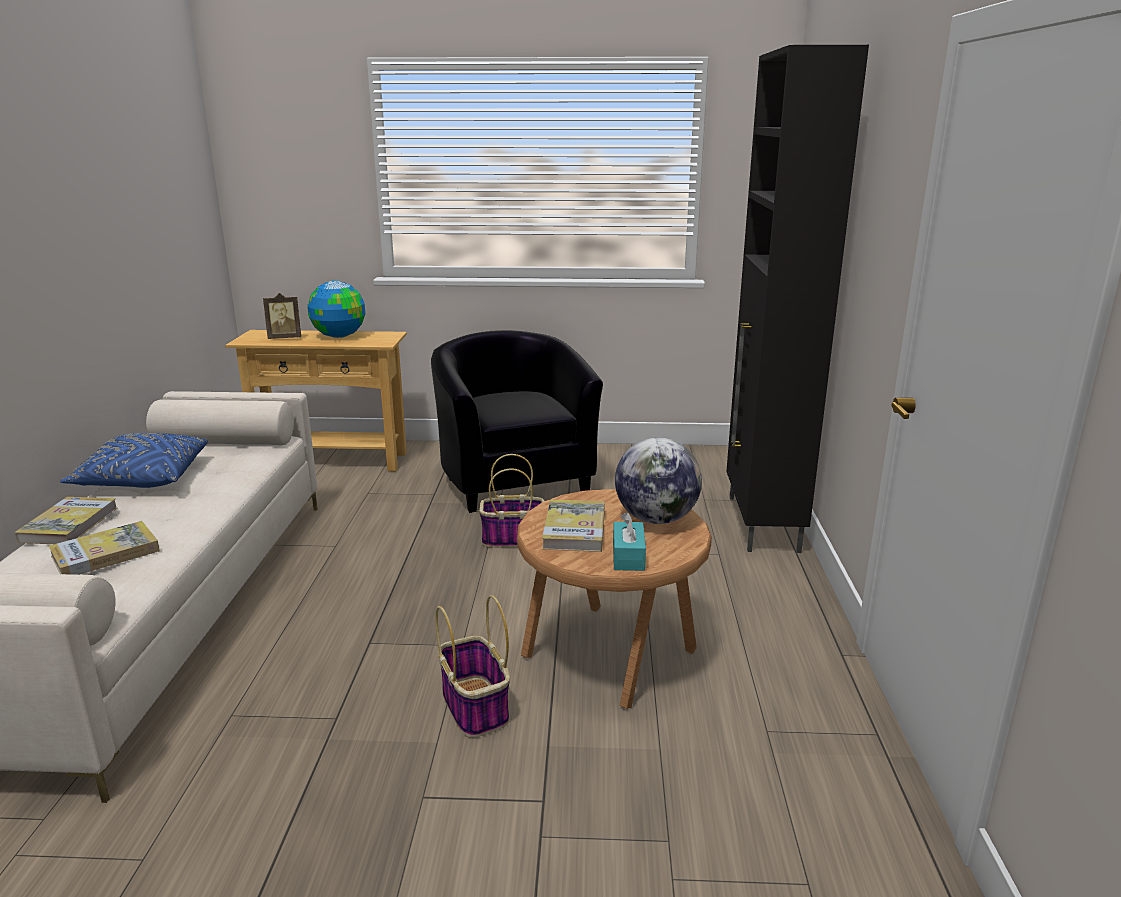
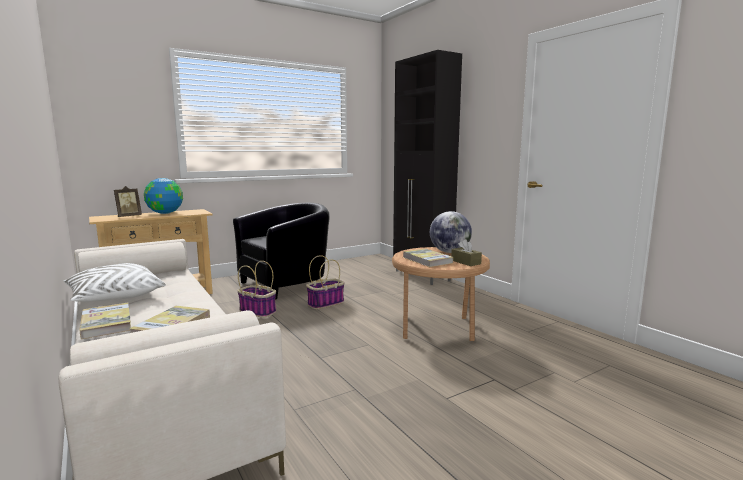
camera: 35 degrees left, 10 degrees down
blue pillow [60,433,208,488] -> white pillow [63,263,166,302]
black armchair [431,330,603,513] -> black armchair turned 105 degrees clockwise [233,202,330,300]
basket [435,595,510,738] -> basket moved to [237,261,276,318]
turquoise tissue box [613,512,646,571] -> brown tissue box [451,239,482,266]

